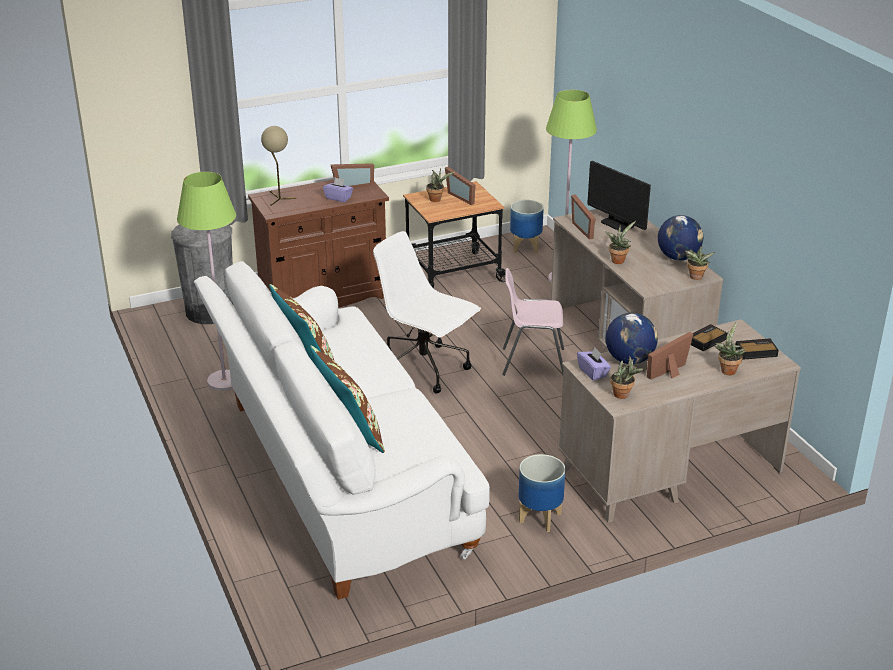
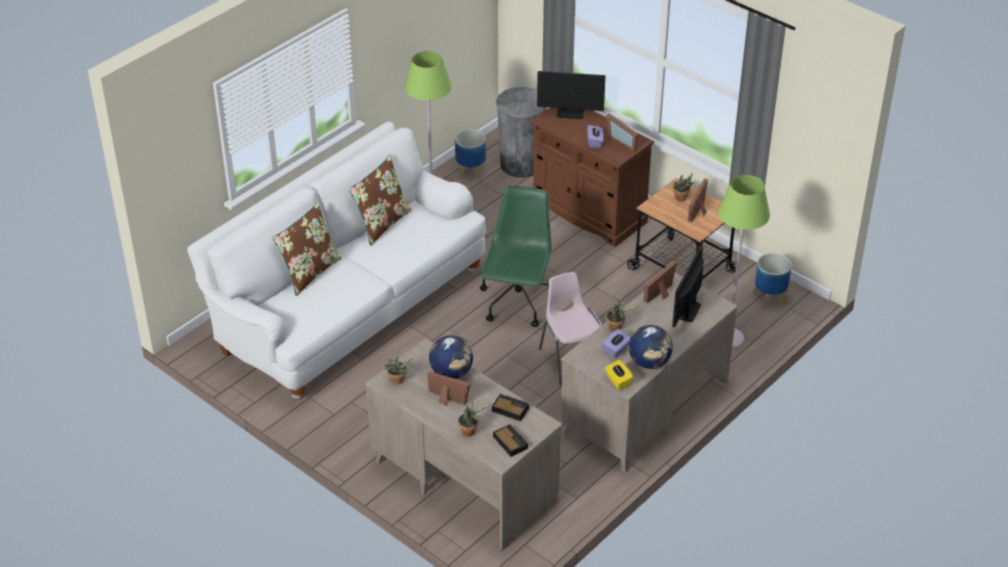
camera: 65 degrees right, 10 degrees up
beige table lamp [261,126,296,206] -> monitor [537,71,605,119]
white office chair [373,231,481,393] -> green office chair [480,186,552,327]
planter [519,454,565,532] -> planter moved to [455,129,486,180]
purple tissue box [577,347,611,380] -> purple tissue box moved to [603,329,631,358]
potted plant [685,246,715,280] -> yellow tissue box [605,360,633,390]

